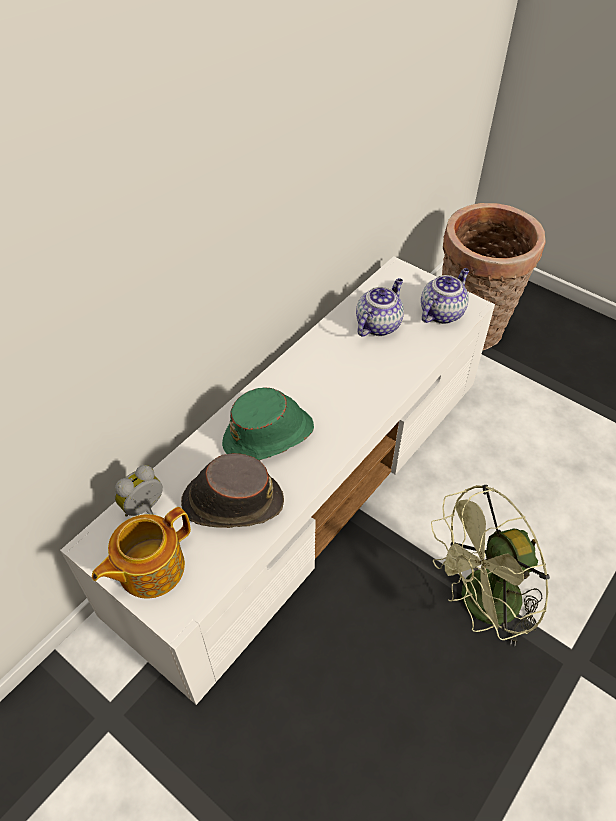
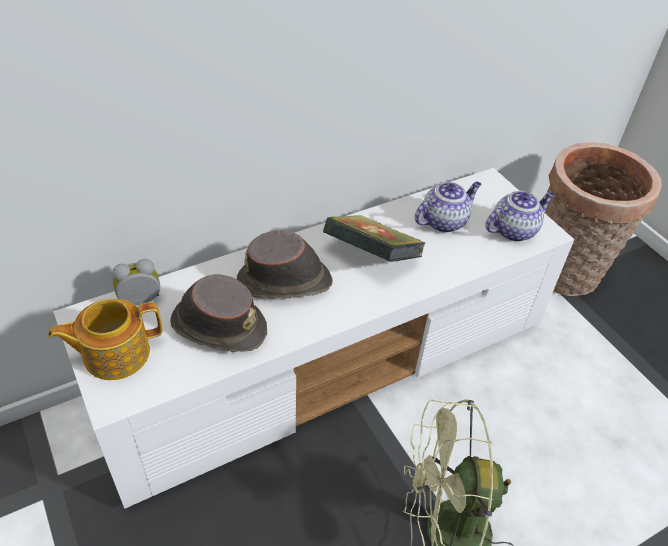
camera: 20 degrees right, 5 degrees down
green hat [222,387,314,461] -> brown hat [237,230,333,299]
none -> book [323,215,426,262]

